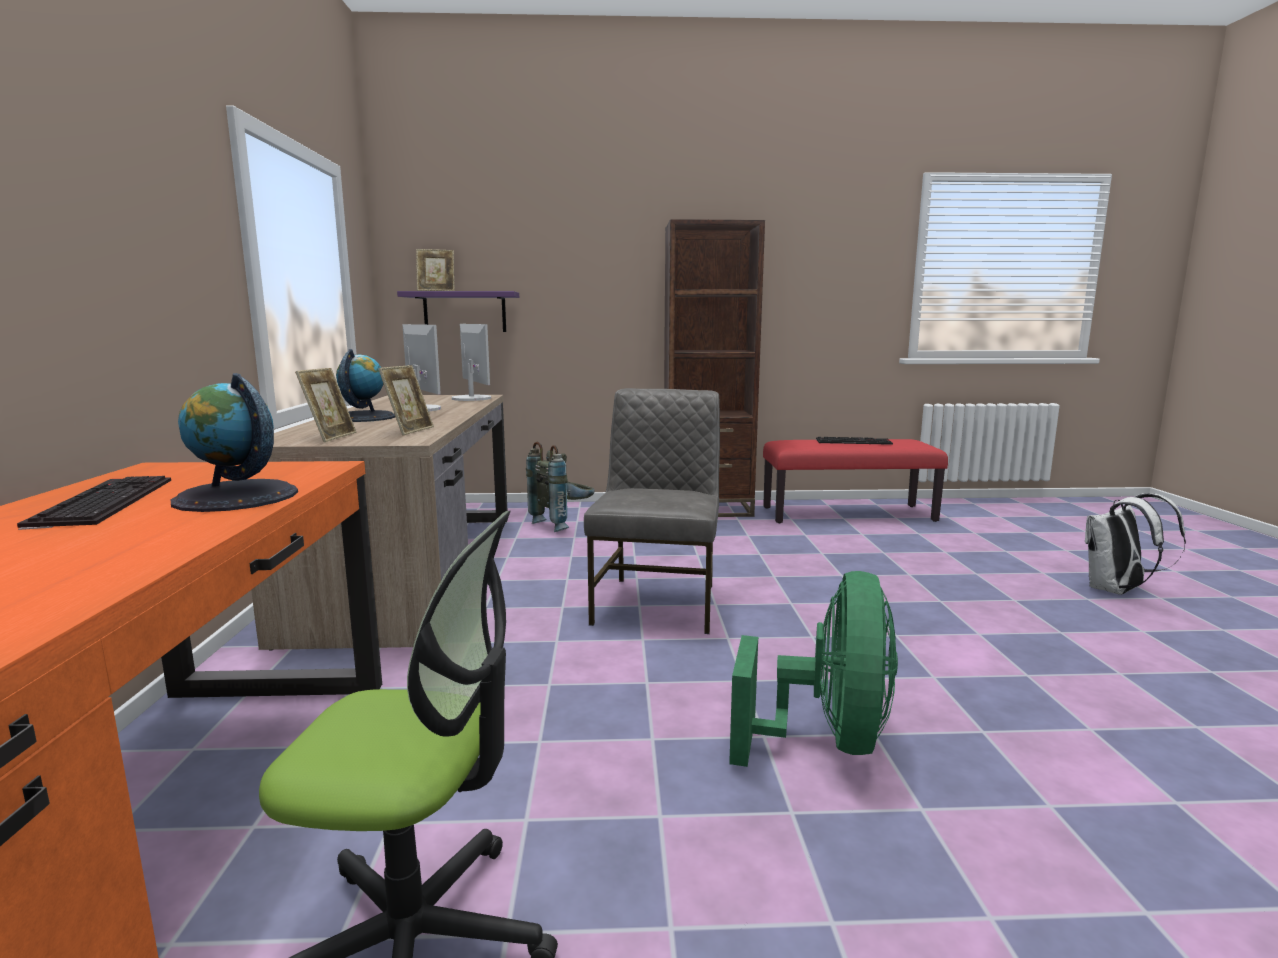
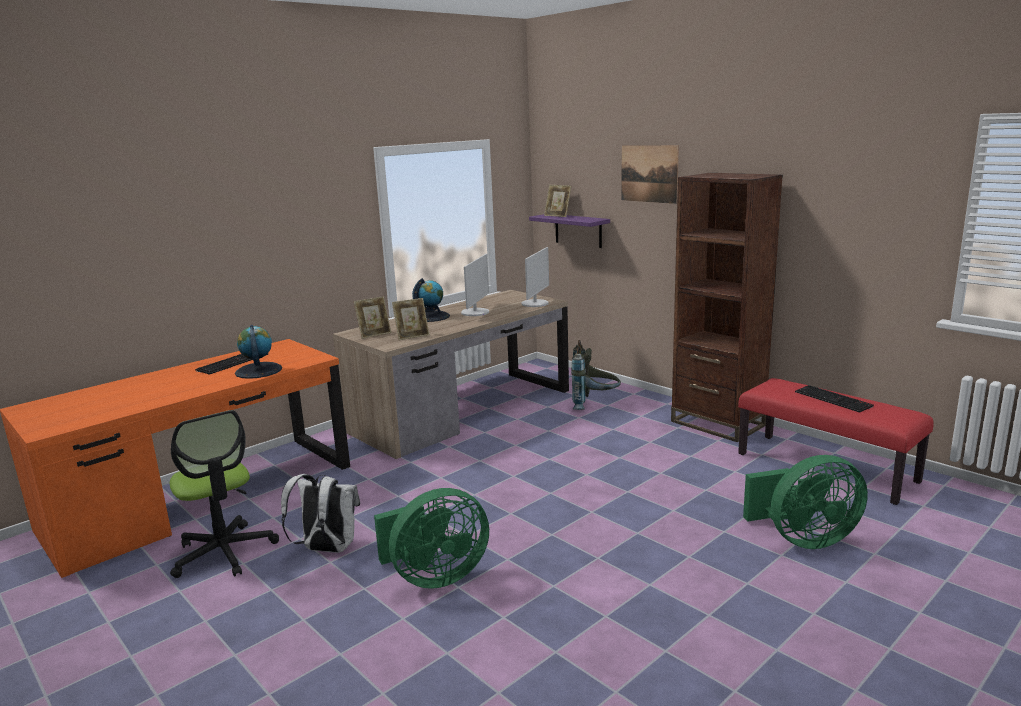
camera: 50 degrees right, 5 degrees up
grey chair [584,388,720,634] -> none
white backpack [1085,493,1186,595] -> white backpack moved to [281,474,360,553]
none -> picture [621,145,679,204]
none -> green fan [743,455,868,549]

